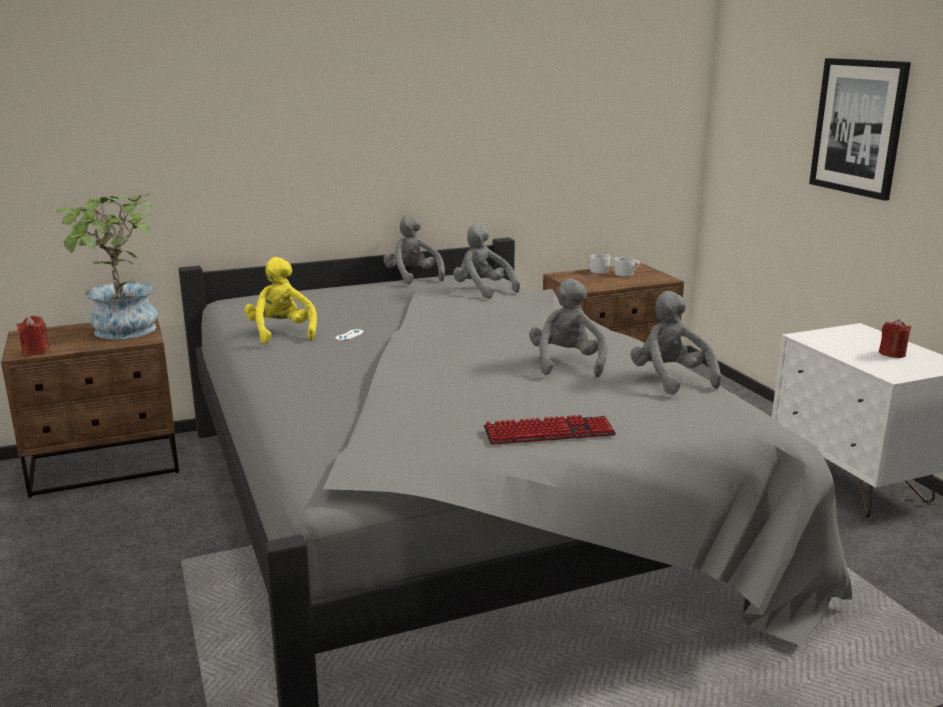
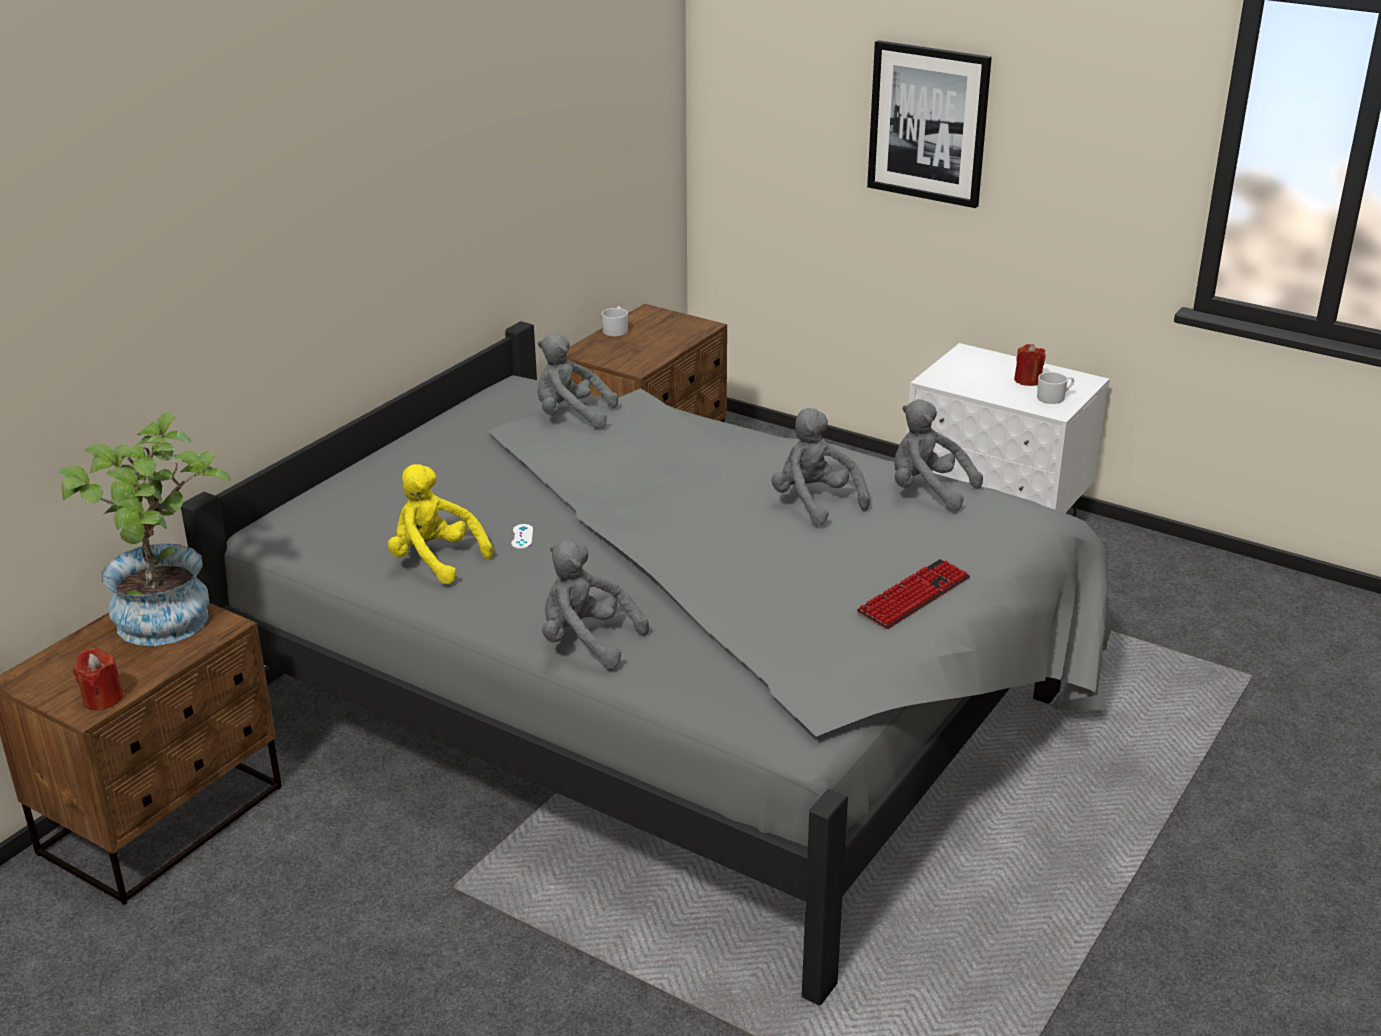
camera: 35 degrees left, 10 degrees up
grey plush toy [383,215,445,284] -> grey plush toy moved to [542,540,649,667]
white mug [614,257,640,276] -> white mug moved to [1037,372,1074,404]

